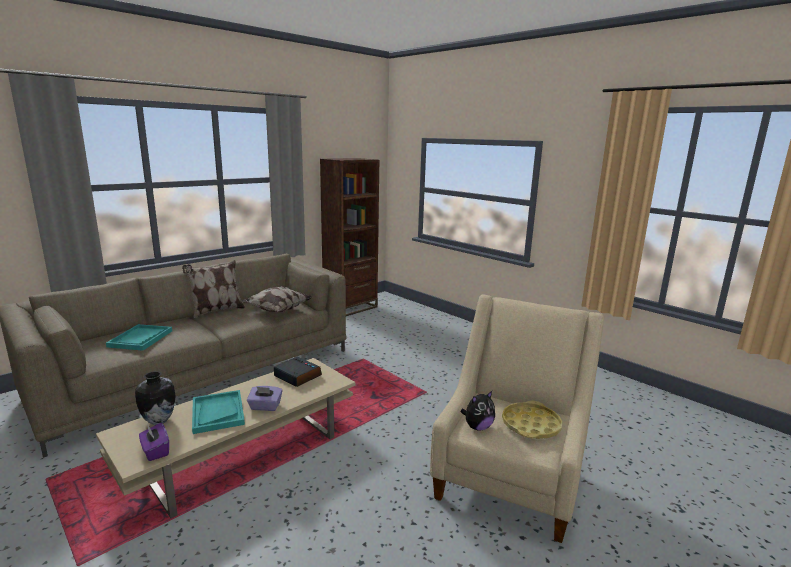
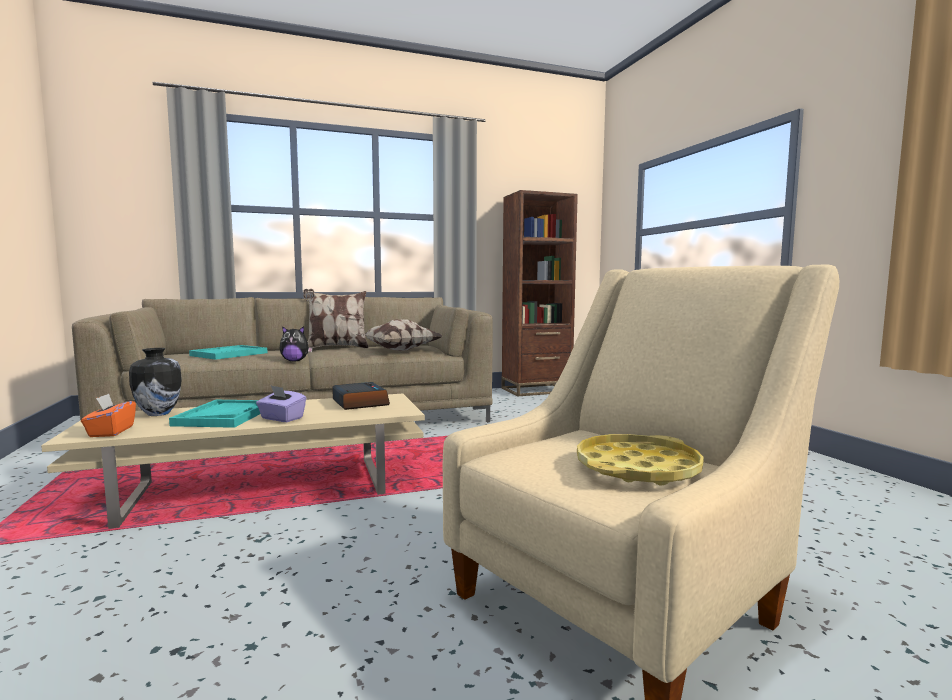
camera: 25 degrees right, 10 degrees down
purple tissue box [139,423,169,461] -> orange tissue box [81,393,136,437]
plush toy [460,391,495,431] -> plush toy moved to [279,326,313,362]

